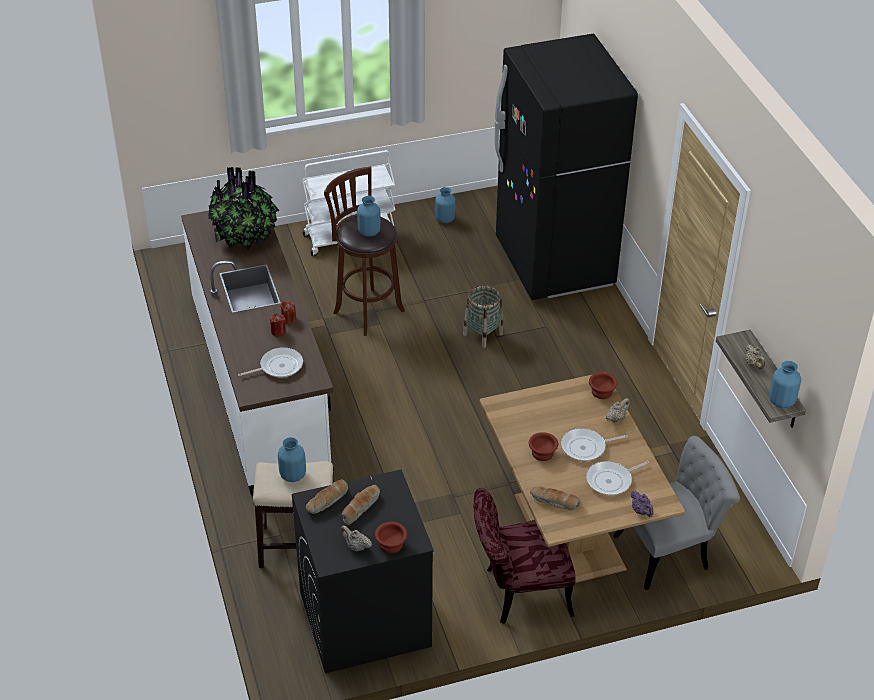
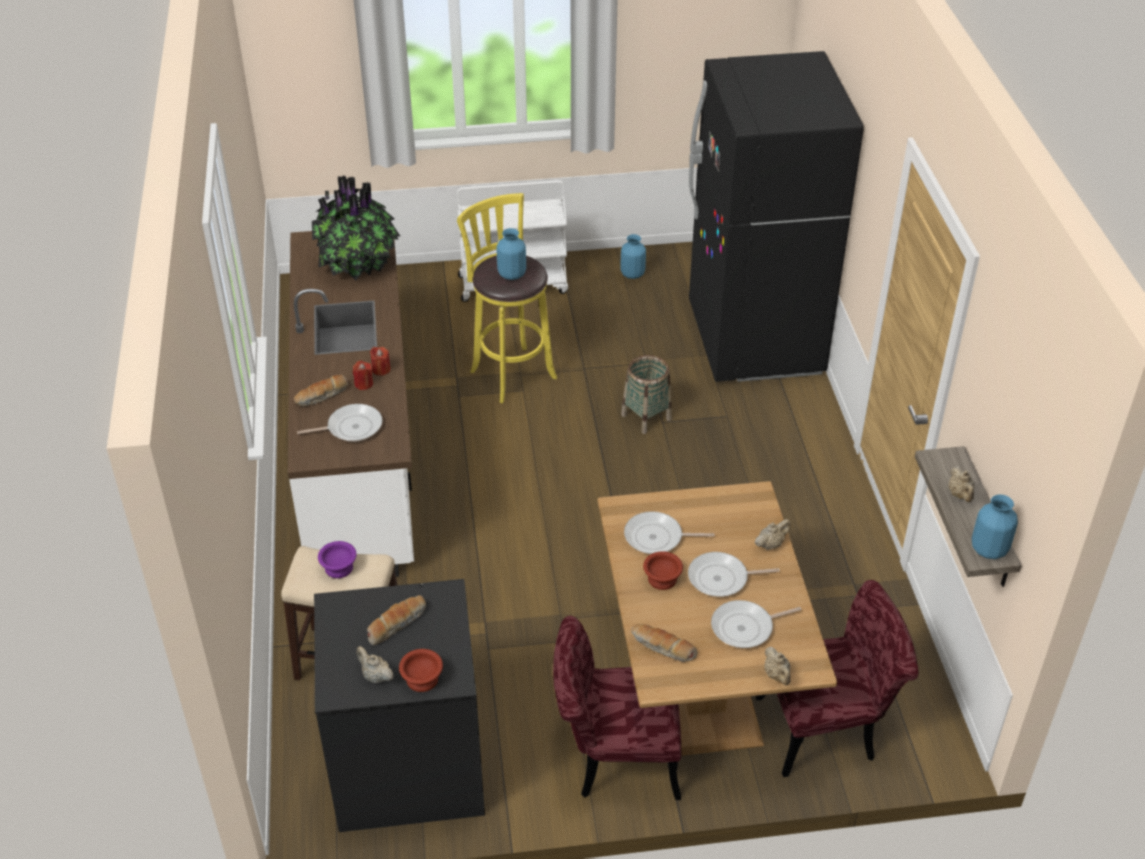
camera: 10 degrees right, 0 degrees up
blue vase [278,437,306,482] -> purple bowl [318,541,357,578]
bread [306,479,348,514] -> bread moved to [294,375,348,406]
brown stool [324,166,405,336] -> yellow stool [457,193,557,403]
brown bowl [589,372,617,399] -> none
grey chair [613,436,740,590] -> red chair [756,580,918,777]
purple teapot [631,491,654,517] -> beige teapot [764,647,791,685]
none -> frying pan [624,511,715,554]

